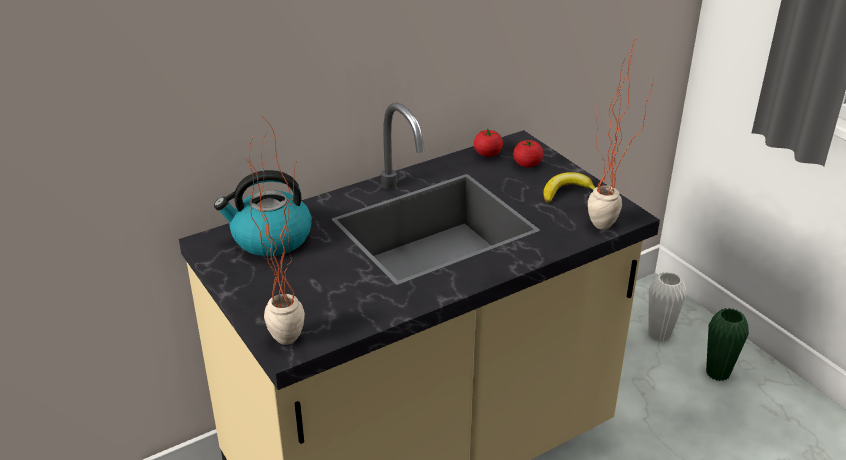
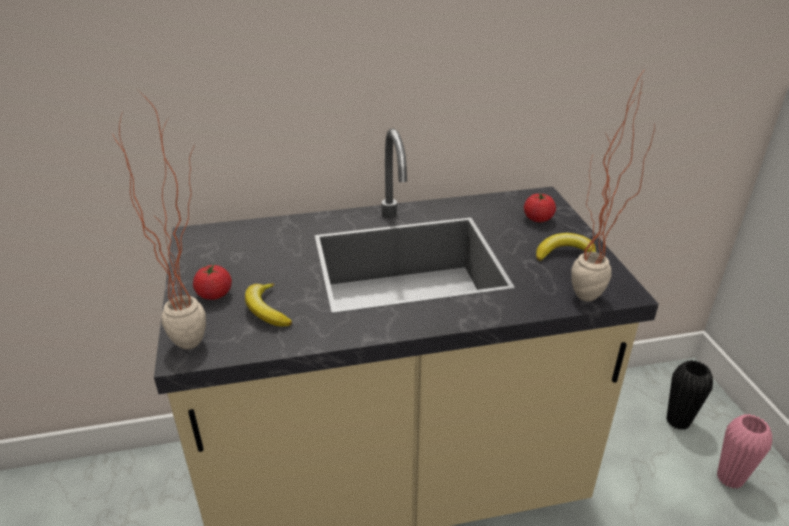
camera: 20 degrees right, 0 degrees up
kettle [214,170,312,256] -> none
tomato [474,128,503,157] -> tomato moved to [193,264,232,300]
white vase [649,272,687,342] -> black vase [666,360,713,430]
green vase [706,308,749,381] -> pink vase [717,414,772,489]
none -> banana [245,283,292,326]

